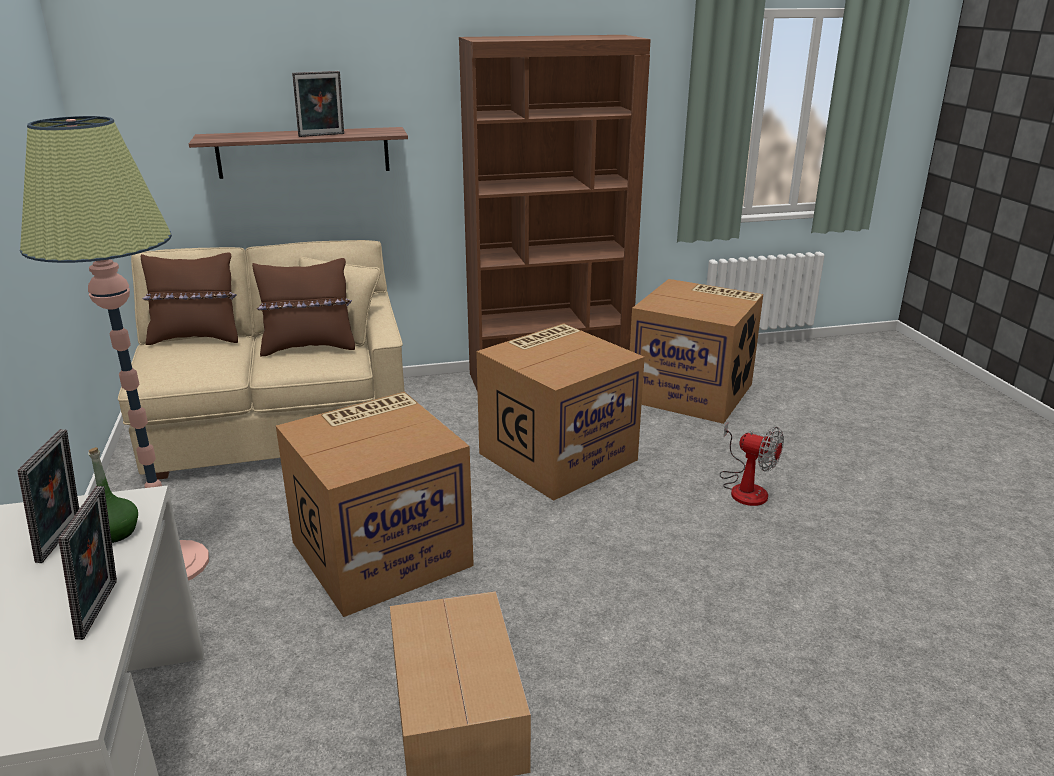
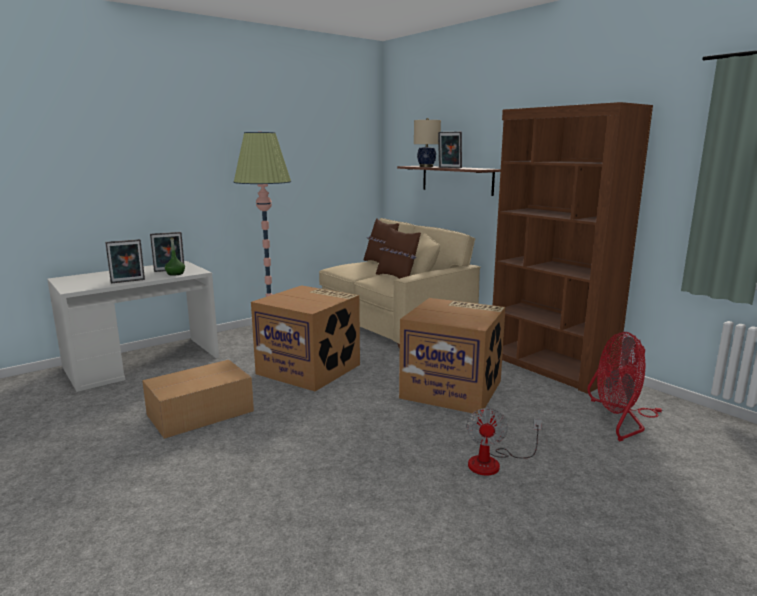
camera: 65 degrees right, 10 degrees down
cardboard box [630,279,763,424] -> red fan [588,332,663,442]
none -> beige table lamp [414,118,441,167]

